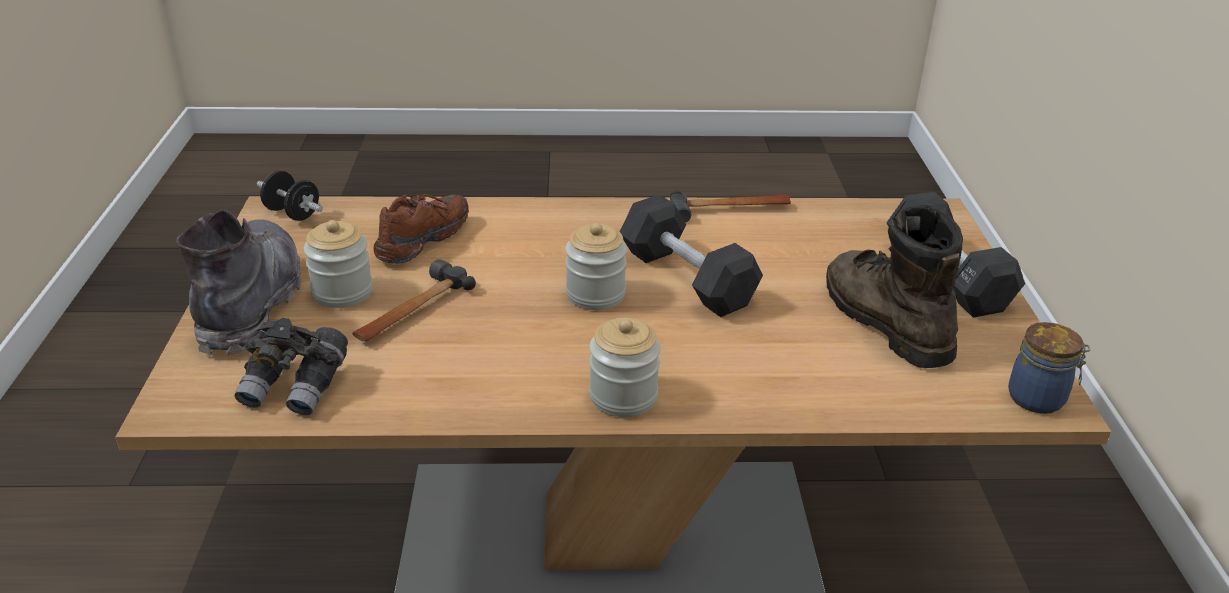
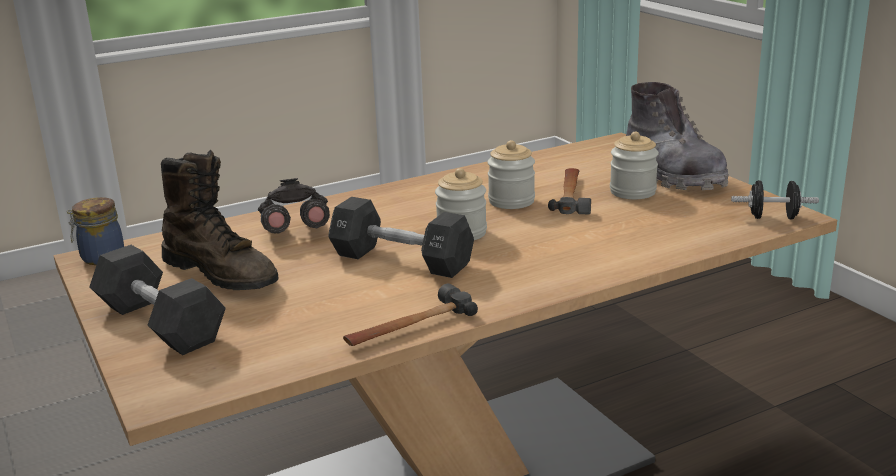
camera: 155 degrees right, 10 degrees down
grey binoculars [234,318,348,415] -> grey binoculars moved to [258,178,330,234]
brown shoe [373,194,469,264] -> none
jar [589,318,661,417] -> jar moved to [487,140,535,209]

